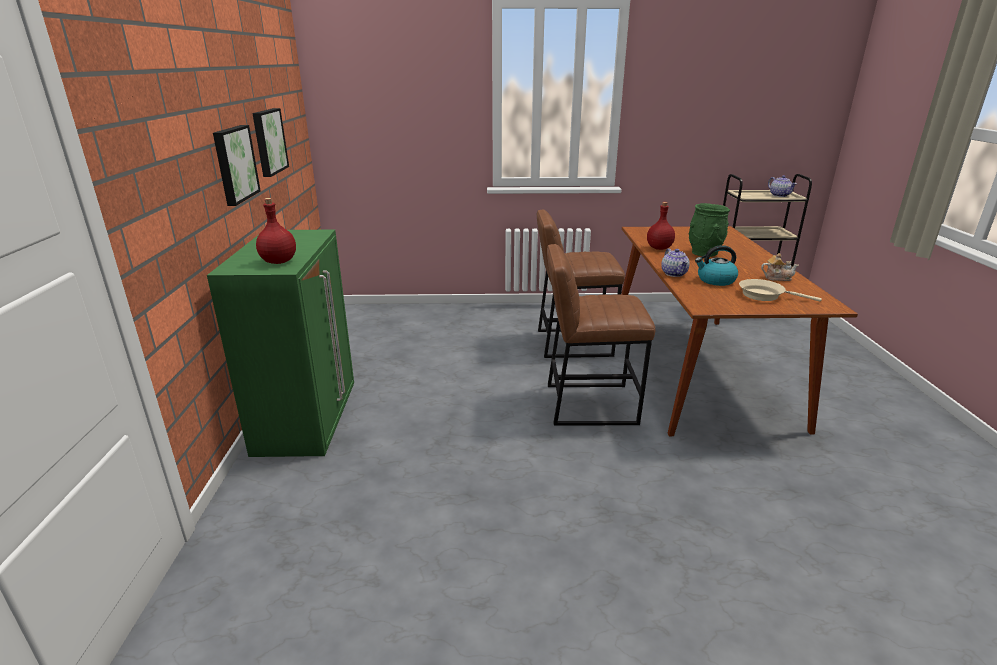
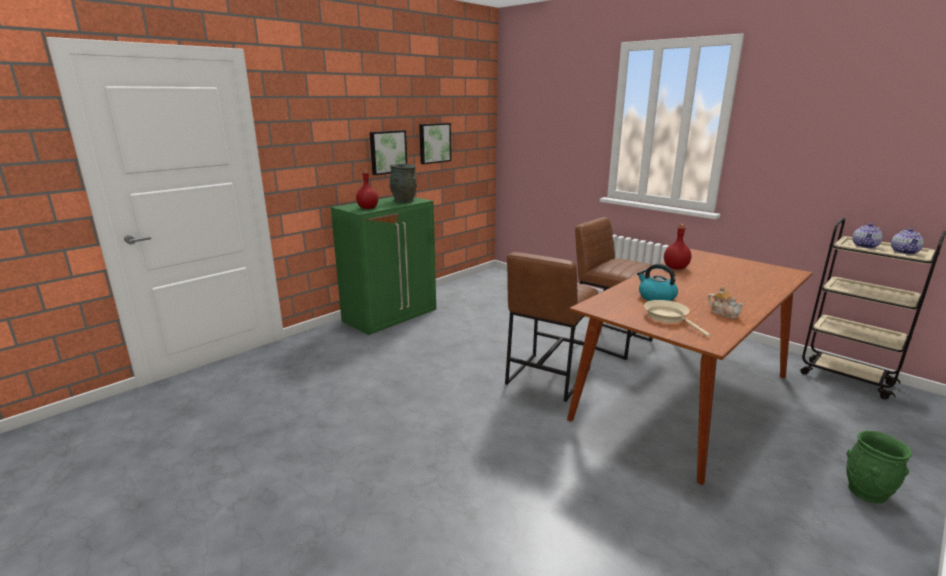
camera: 45 degrees right, 5 degrees down
brown chair [547,244,655,425] -> brown chair turned 105 degrees counterclockwise [505,252,598,402]
teapot [661,248,690,277] -> teapot moved to [852,223,883,248]
green vase [688,203,730,257] -> green vase moved to [846,431,912,503]
none -> grey vase [390,164,417,203]

